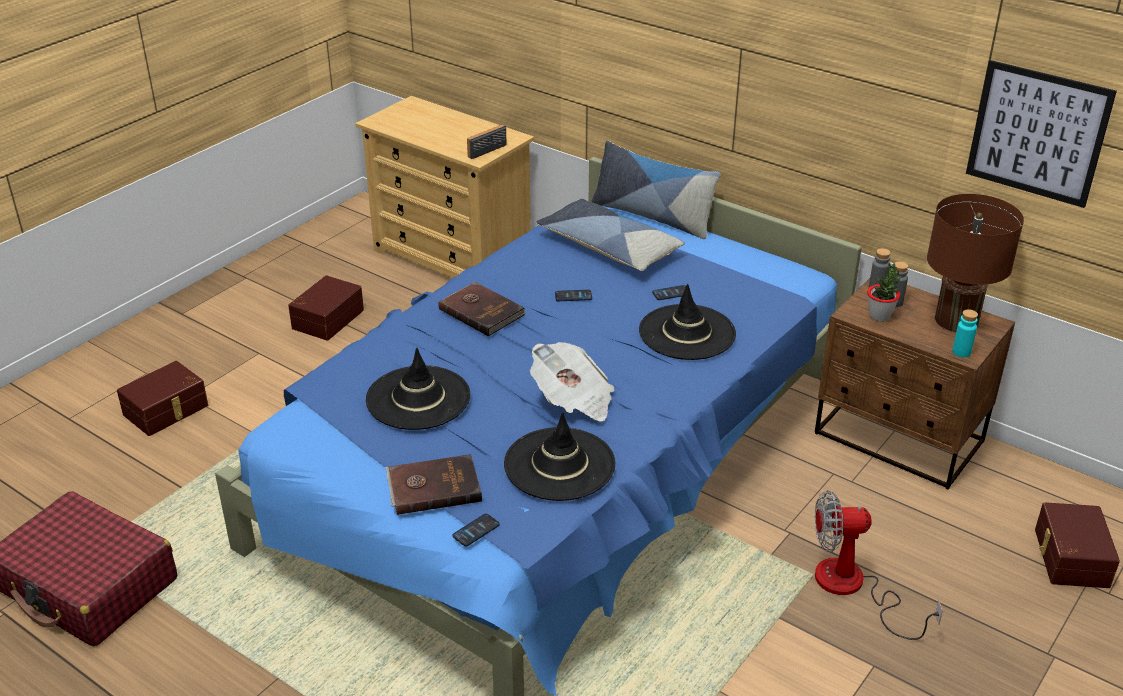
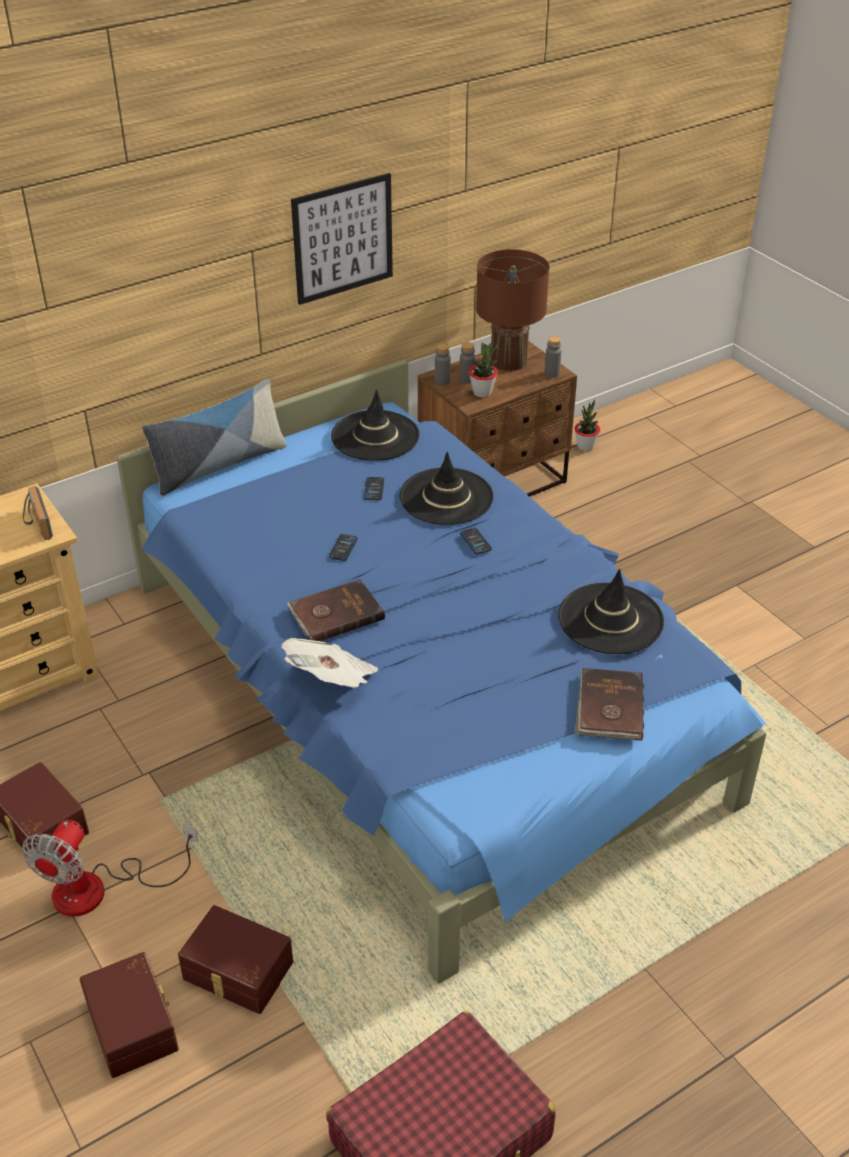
camera: 70 degrees left, 5 degrees up
black hat [366,348,470,430] -> black hat moved to [331,389,419,461]
phone [452,514,500,546] -> phone moved to [460,528,492,554]
newspaper [530,342,615,421] -> newspaper moved to [281,638,378,688]
pillow [536,199,685,271] -> none
fan [815,490,943,640] -> fan moved to [22,820,198,917]
turquoise bottle [952,309,978,357] -> grey bottle [545,336,562,378]
picture [966,60,1117,208] -> picture moved to [291,173,393,305]
brown storage box [1035,502,1120,588] -> brown storage box moved to [178,905,293,1014]
none -> potted plant [574,399,600,451]

